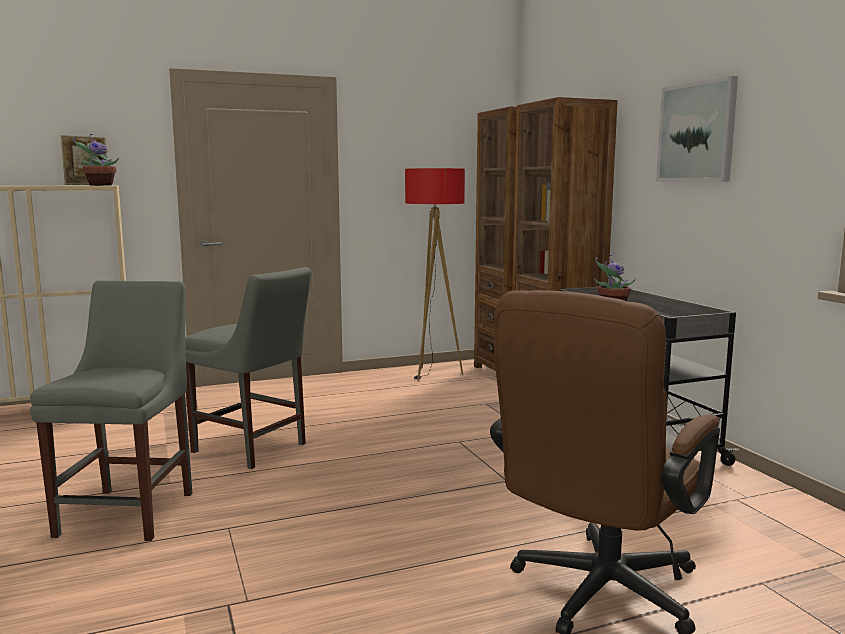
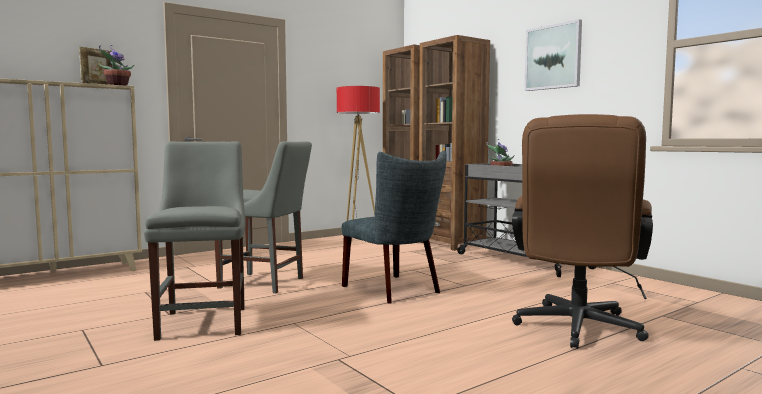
camera: 15 degrees left, 5 degrees down
none -> grey chair [342,151,447,303]

